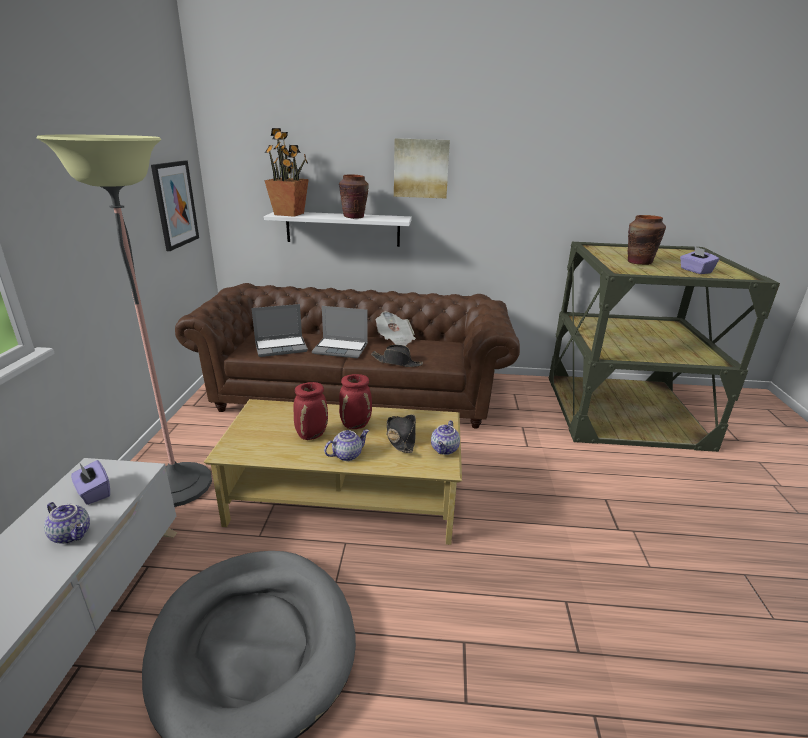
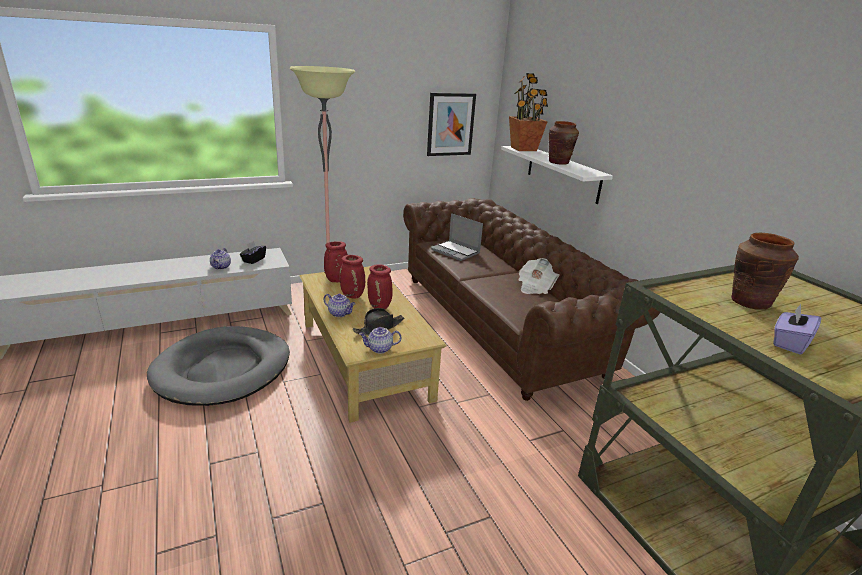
camera: 60 degrees right, 0 degrees up
purple tissue box [71,460,110,505] -> black tissue box [240,241,266,264]
laptop [312,306,368,358] -> none
black hat [371,345,423,367] -> none
picture [394,138,450,198] -> none
none -> red vase [324,241,348,282]

